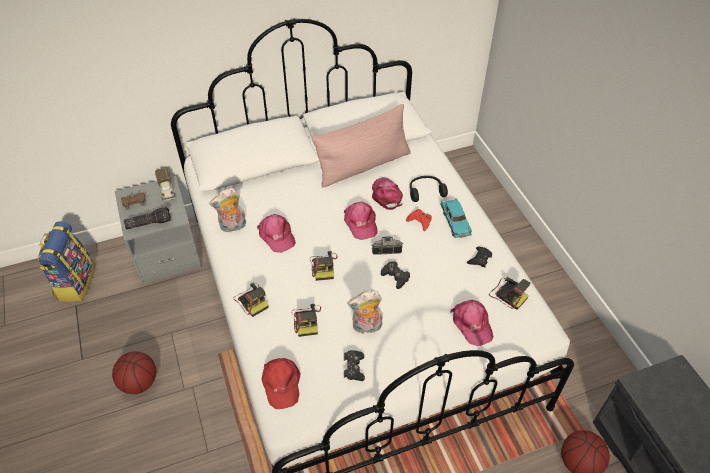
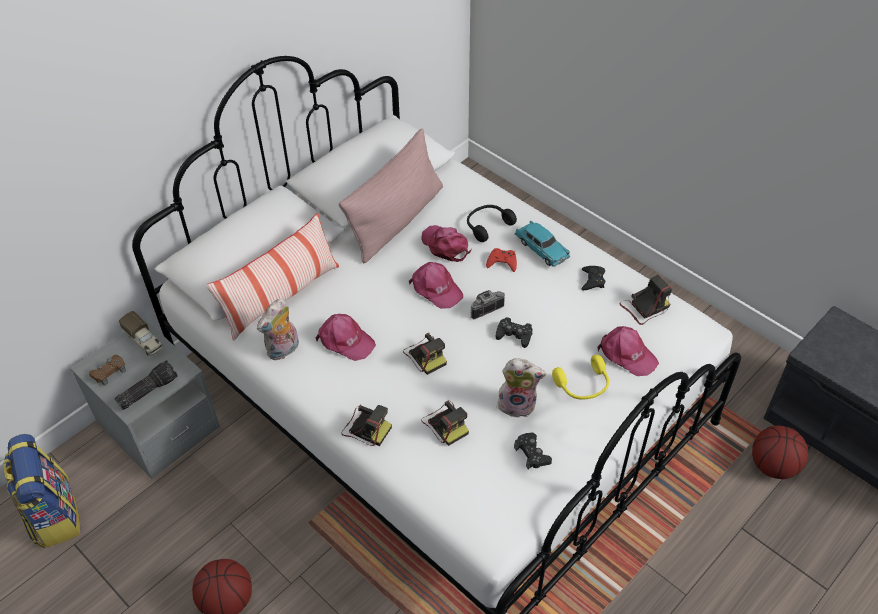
camera: 25 degrees left, 0 degrees up
red cap [262,358,300,409] -> none
plush toy [347,290,383,334] -> plush toy turned 135 degrees counterclockwise [497,358,546,418]
camera [489,276,530,310] -> camera turned 45 degrees counterclockwise [619,275,672,325]
none -> pillow [206,213,339,340]
none -> yellow headphones [552,355,609,400]

